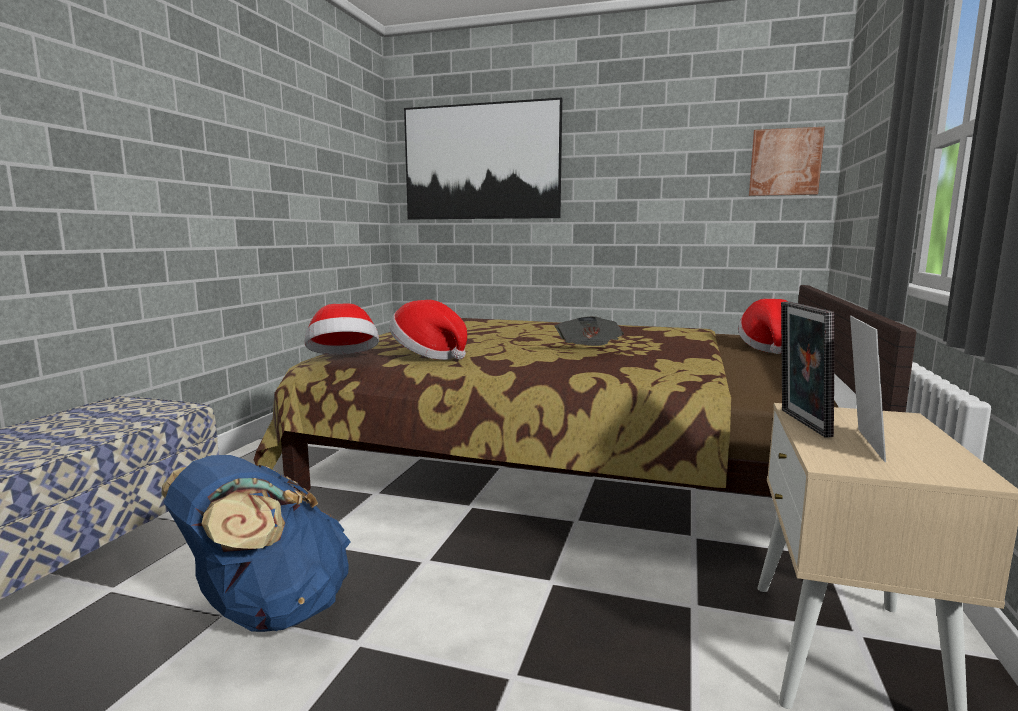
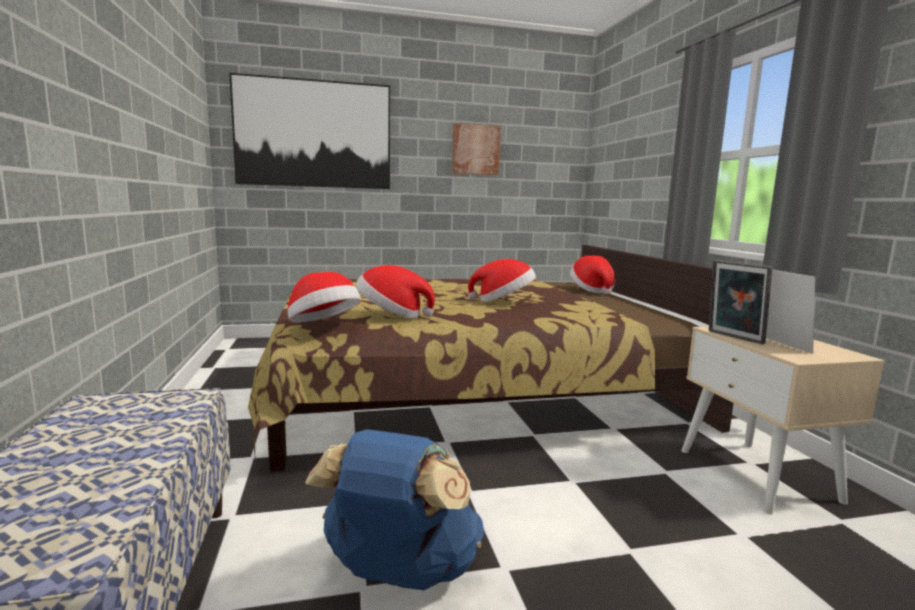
camera: 30 degrees left, 0 degrees up
newspaper [554,316,624,346] -> hat [468,259,536,302]
picture [749,127,825,196] -> picture moved to [452,123,501,175]

